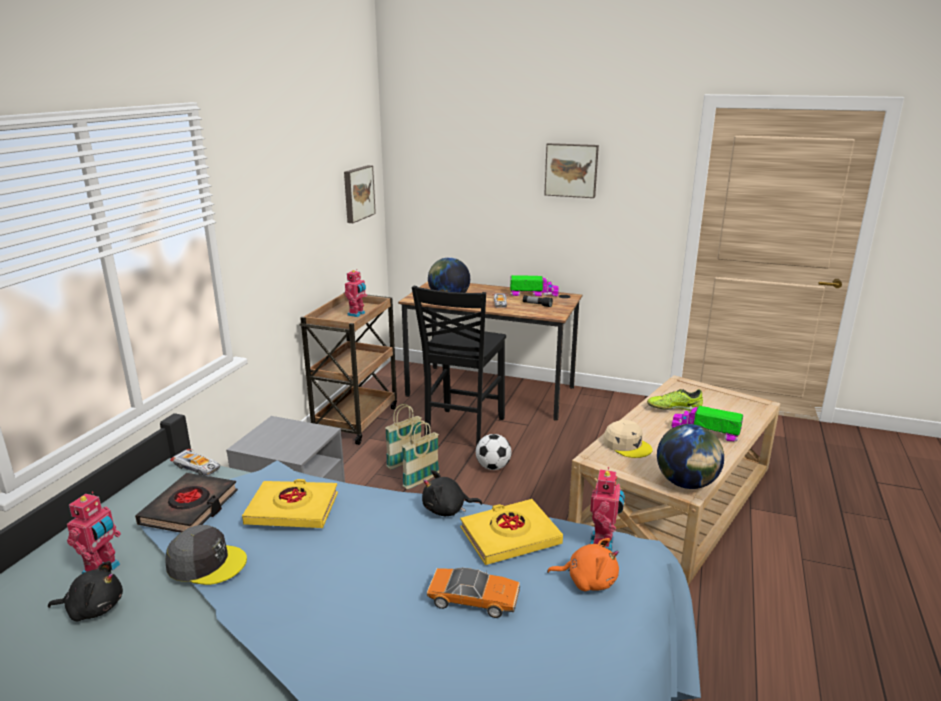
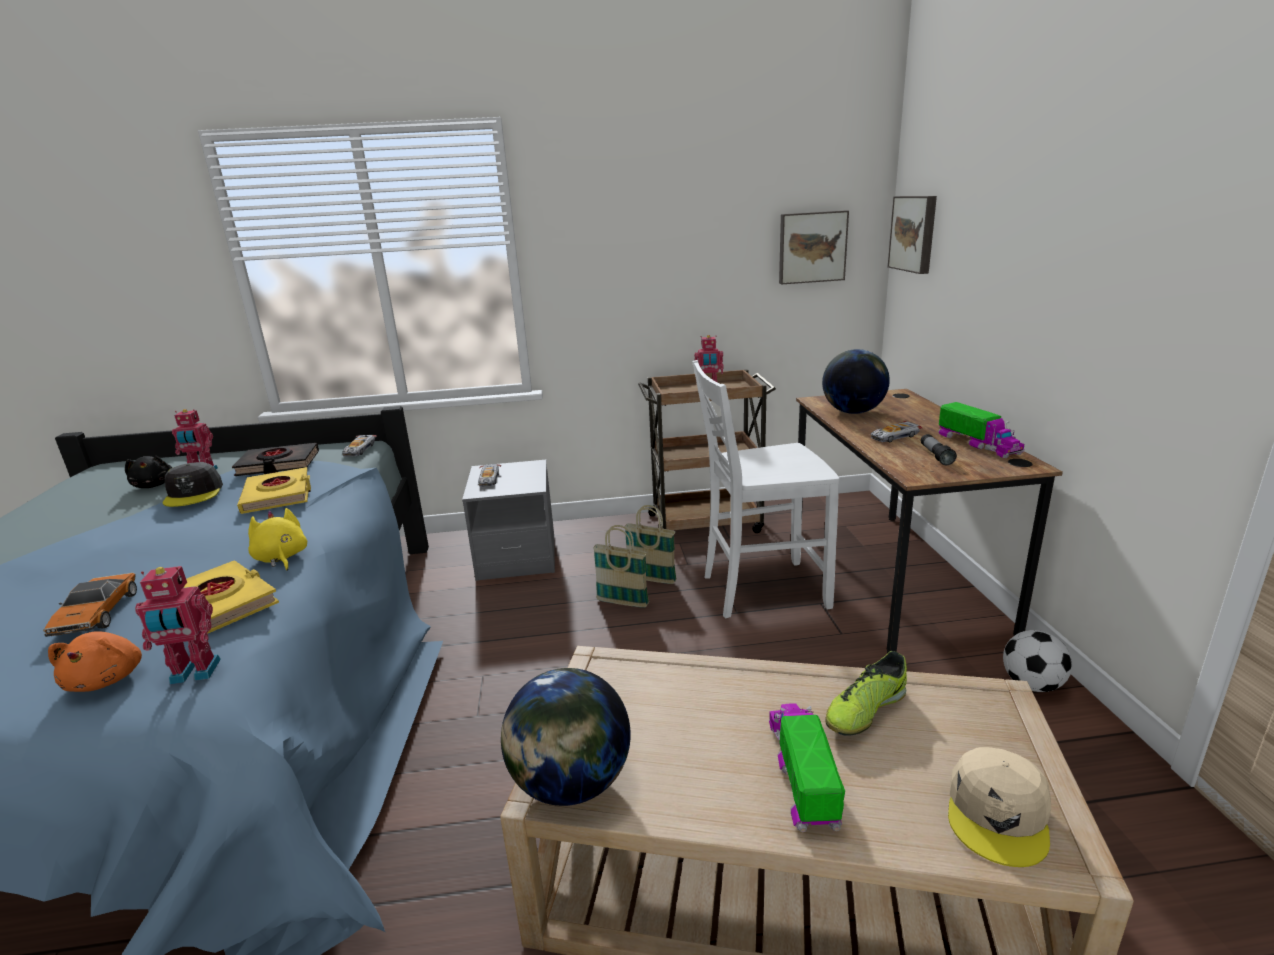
camera: 65 degrees right, 0 degrees up
black chair [412,286,506,446] -> white chair [693,360,839,618]
black plush toy [422,470,482,516] -> yellow plush toy [248,508,307,571]
football [476,434,512,470] -> football moved to [1003,630,1072,692]
picture [544,143,599,198] -> picture moved to [888,196,937,274]
beige cap [603,420,653,458] -> beige cap moved to [948,747,1051,867]
shoe [647,389,703,411] -> shoe turned 105 degrees counterclockwise [825,651,907,736]
none -> toy car [478,464,501,487]

